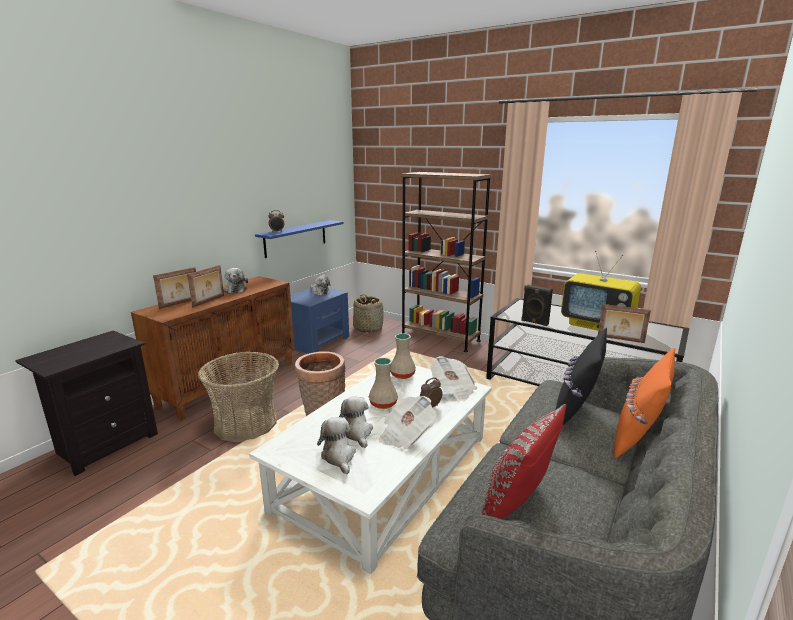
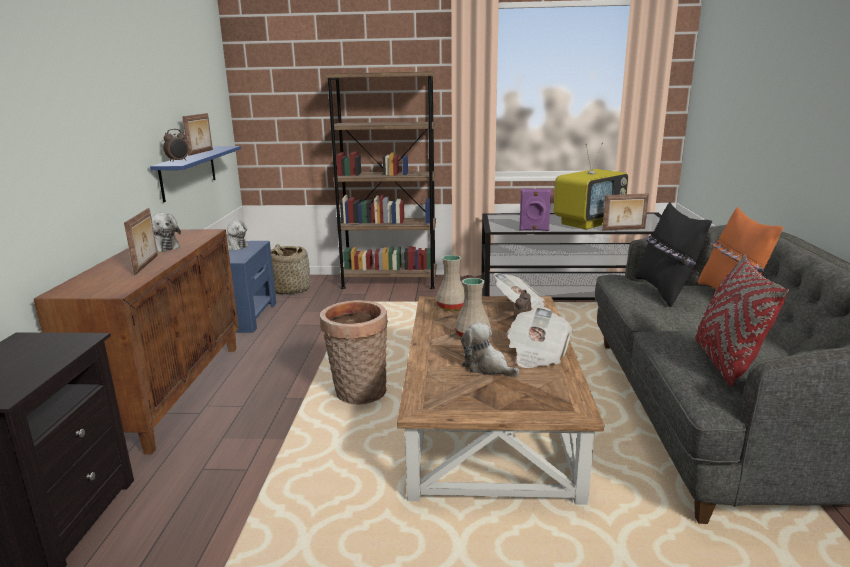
camera: 30 degrees left, 0 degrees up
picture frame [153,267,196,309] -> picture frame moved to [182,113,213,156]
basket [198,352,279,442] -> none
white coffee table [249,365,492,574] -> brown coffee table [397,296,604,505]
plush toy [317,417,356,474] -> none
black speaker [521,285,553,326] -> purple speaker [519,189,552,231]
television [561,251,641,330] -> television turned 45 degrees counterclockwise [554,142,628,229]

